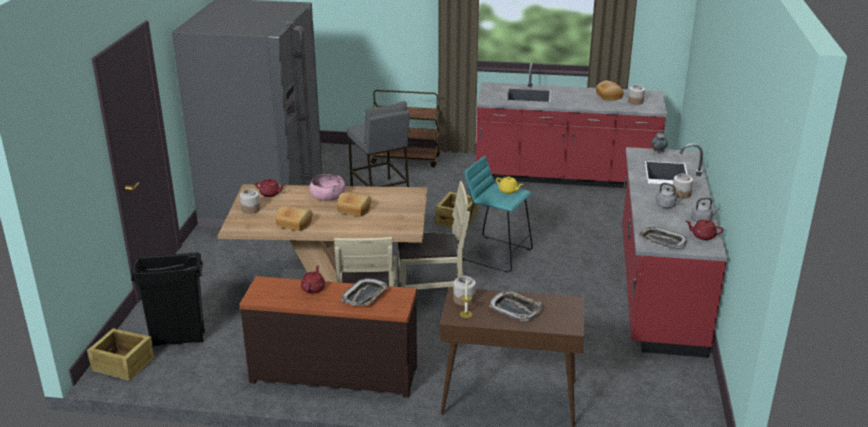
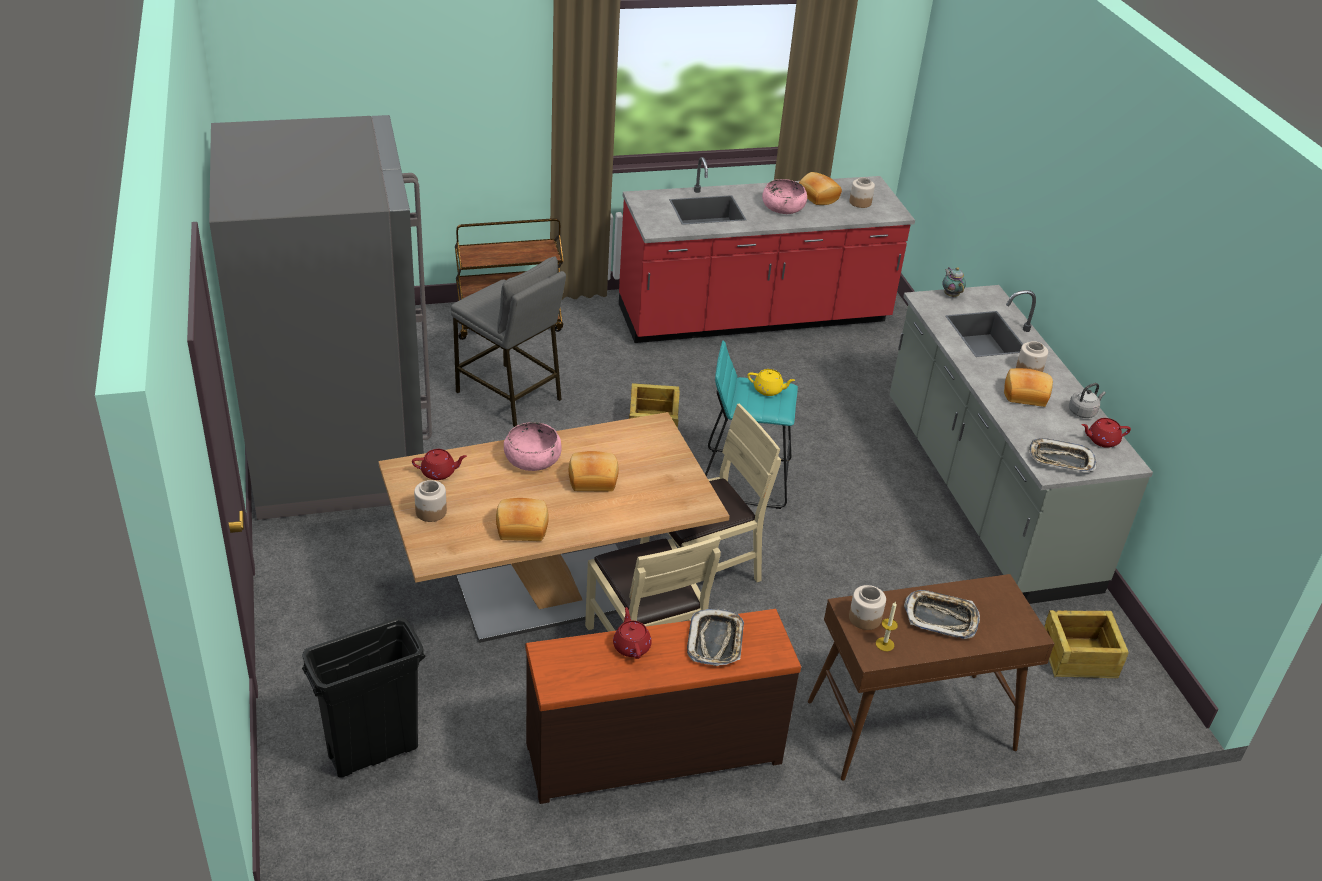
camera: 25 degrees left, 10 degrees up
crate [87,328,154,381] -> crate moved to [1044,610,1129,678]
red counter [622,144,728,358] -> grey counter [890,285,1153,604]
grey kettle [656,183,682,208] -> bread [1004,368,1053,407]
none -> pink bowl [762,179,807,214]

